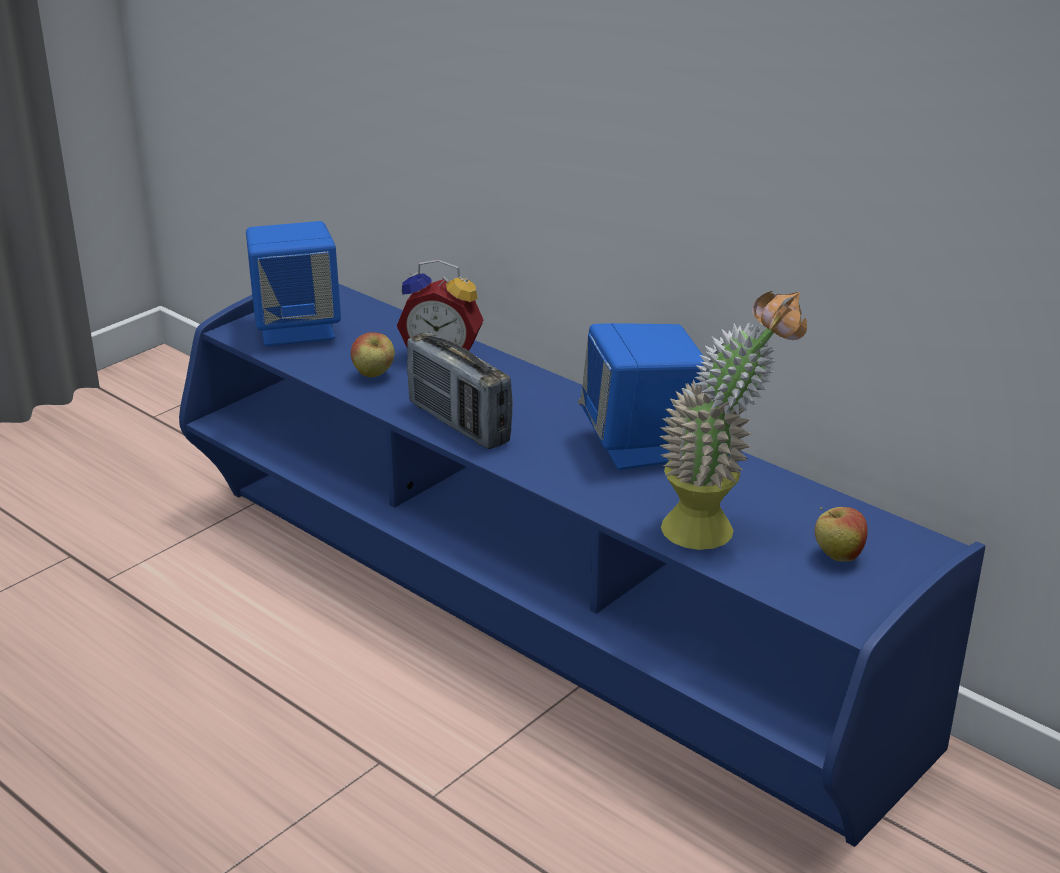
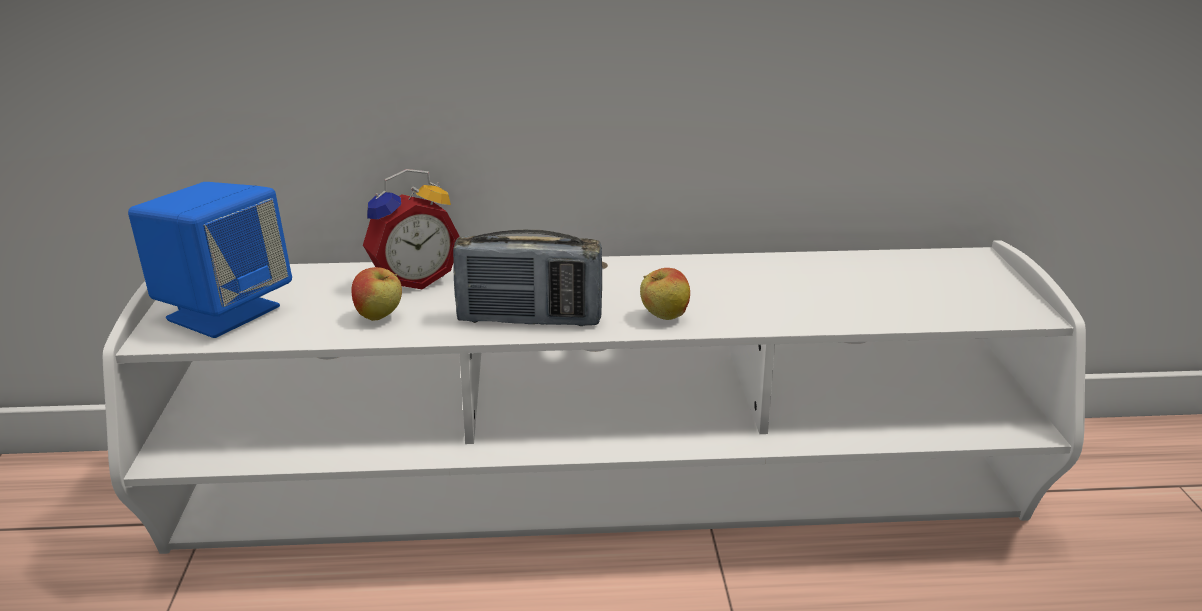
camera: 45 degrees left, 5 degrees down
blue tv stand [179,284,985,847] -> white tv stand [103,240,1086,554]
blue speaker [580,323,709,470] -> none
potted plant [659,291,807,550] -> none
apple [815,507,868,562] -> apple moved to [640,268,690,320]

